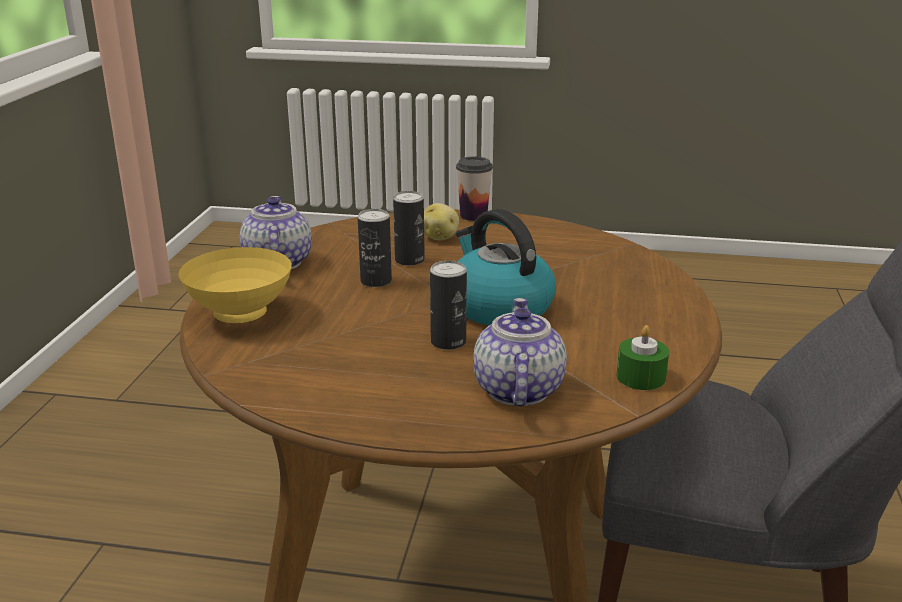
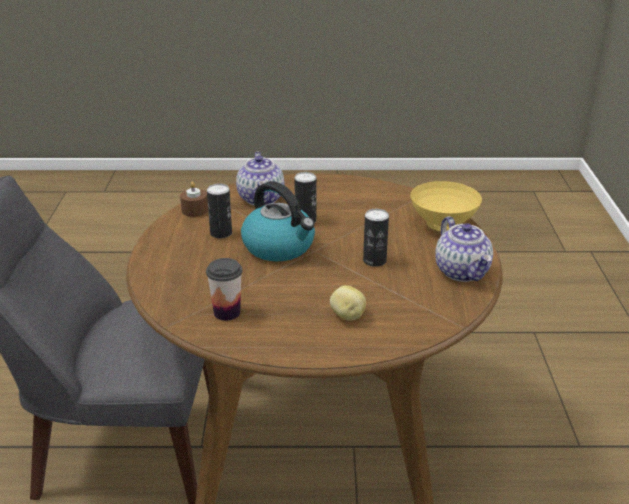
camera: 170 degrees right, 5 degrees up
can [393,191,425,266] -> can moved to [207,184,232,238]
cup [456,156,493,221] -> cup moved to [206,258,242,321]
green candle [617,325,669,390] -> brown candle [180,181,208,217]

